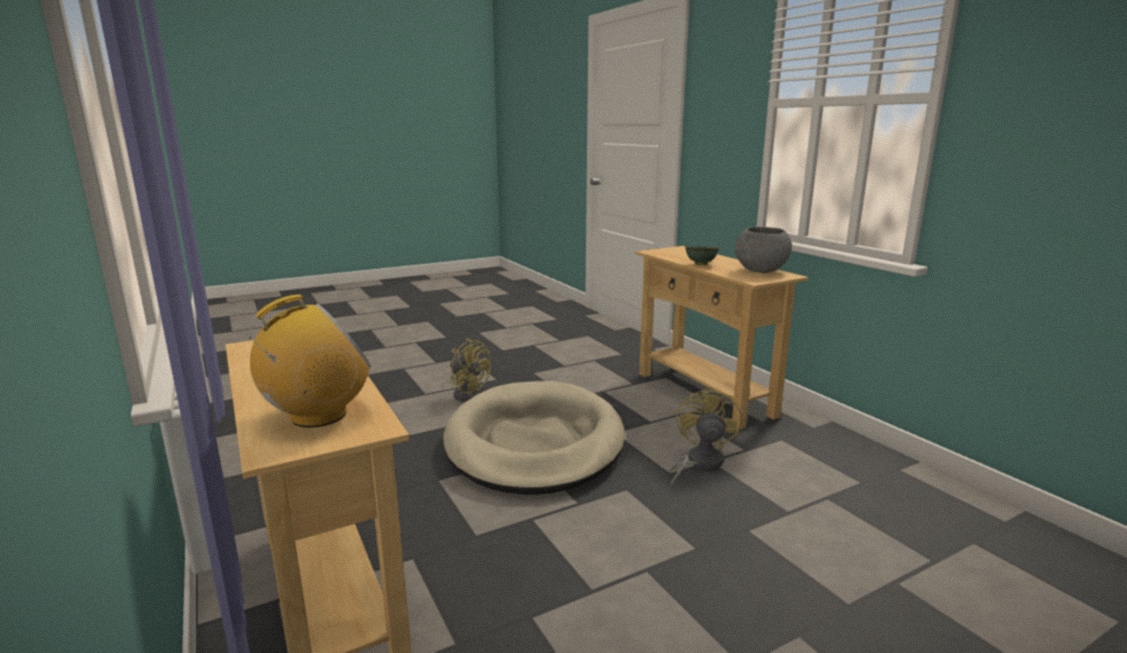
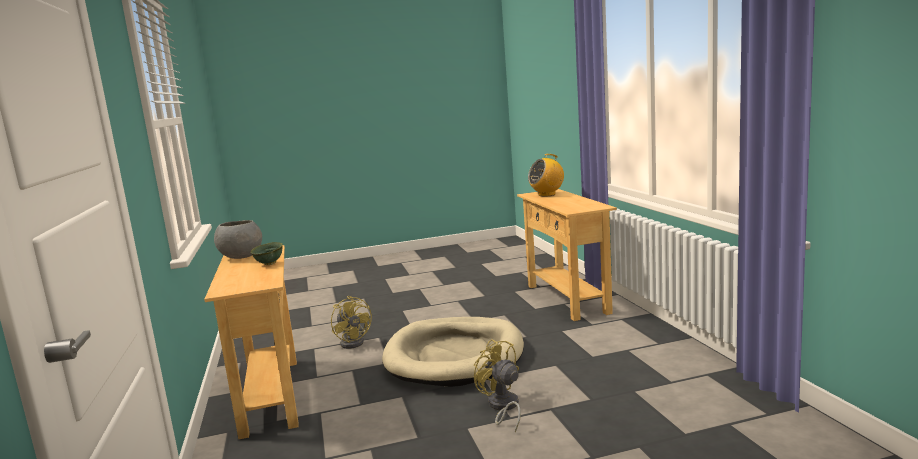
camera: 165 degrees left, 5 degrees down
yellow fan [668,387,742,486] -> yellow fan turned 60 degrees counterclockwise [331,296,372,349]

